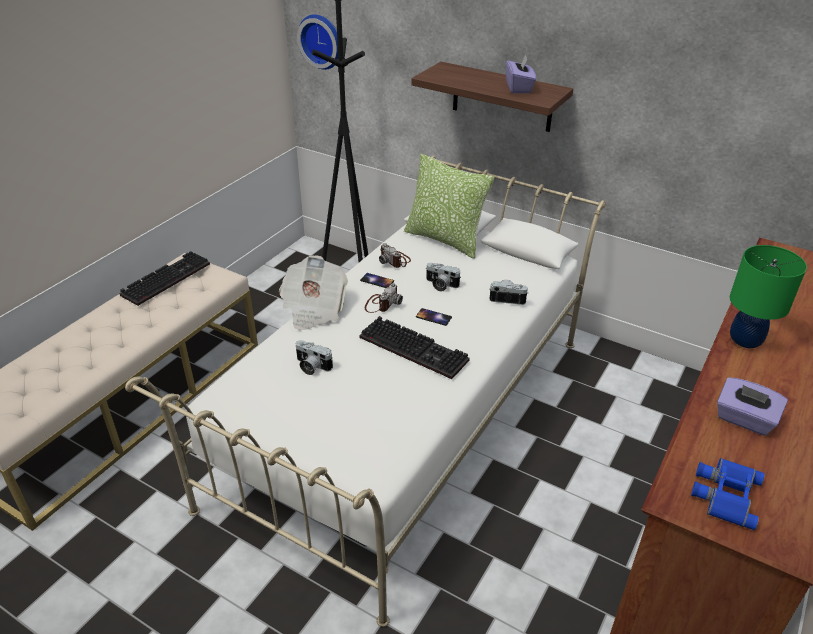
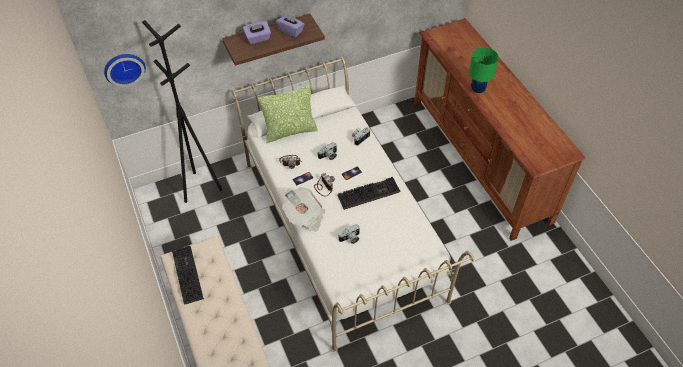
camera: 55 degrees left, 15 degrees up
blue binoculars [691,458,765,530] -> none
purple tissue box [717,377,788,436] -> purple tissue box moved to [243,21,271,44]

